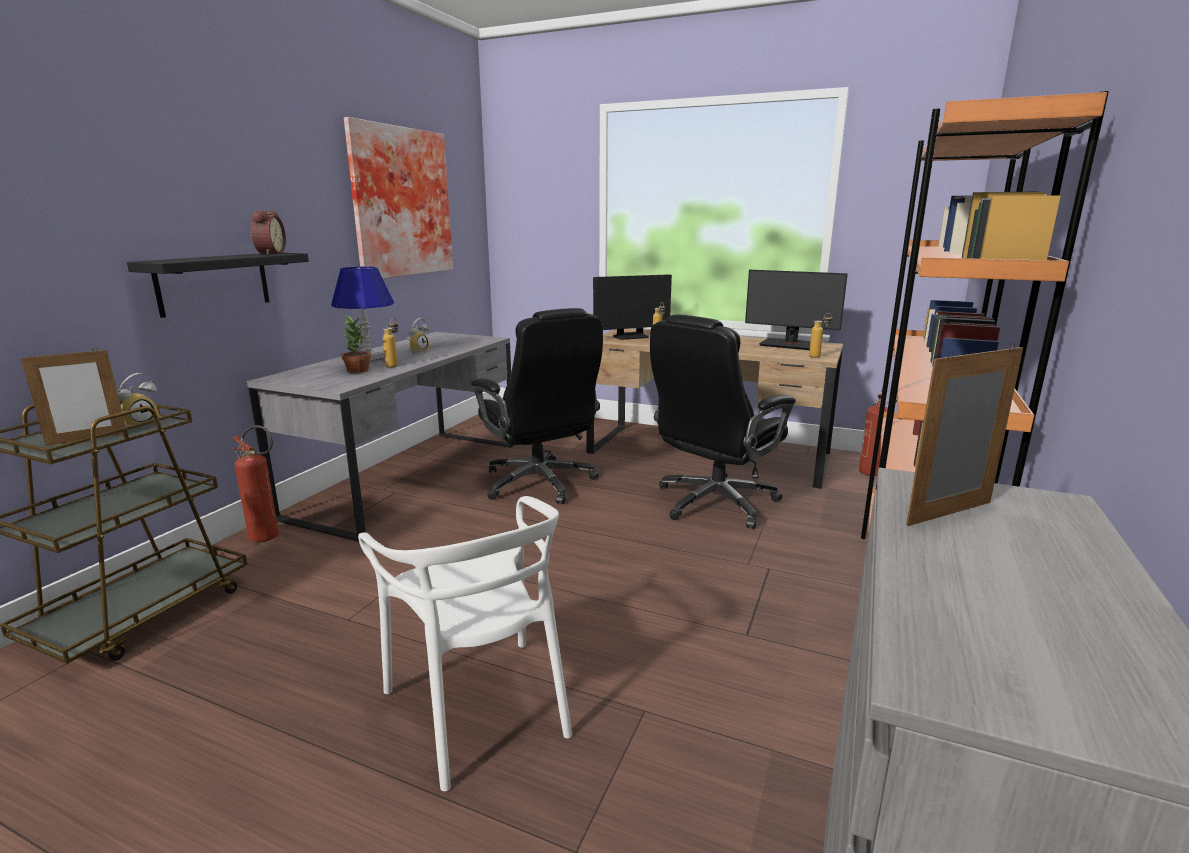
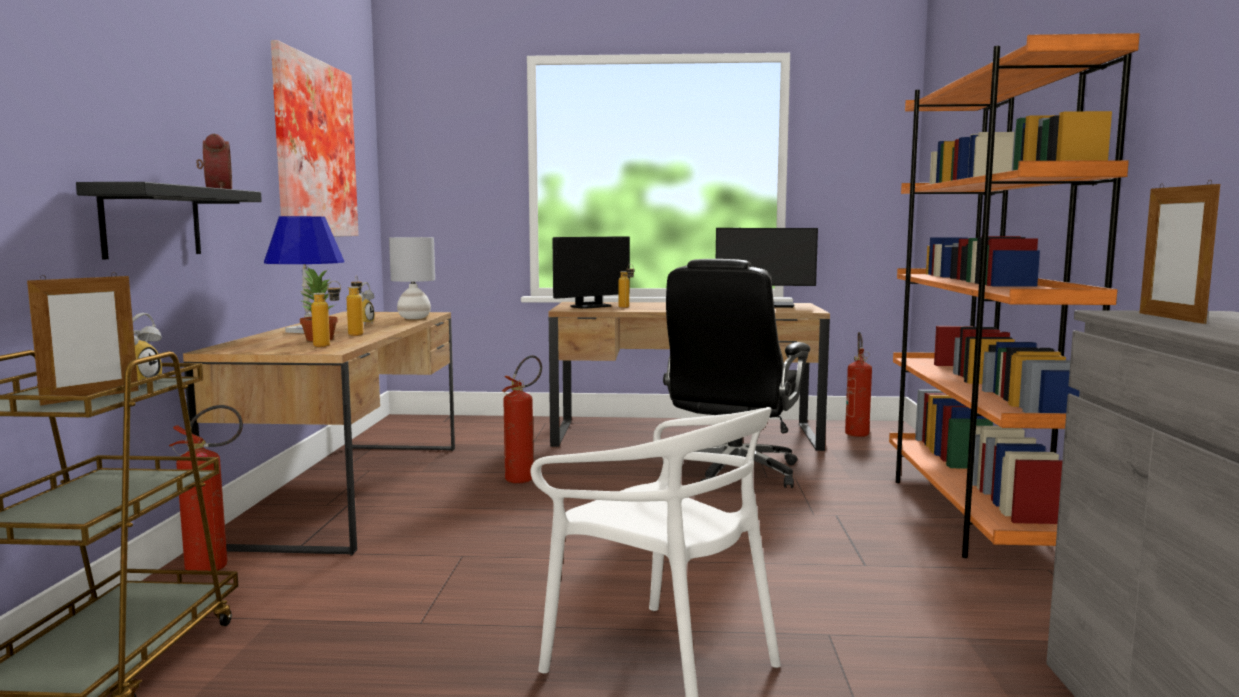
camera: 20 degrees left, 10 degrees down
grey desk [247,332,514,542] -> brown desk [183,312,455,555]
black office chair [471,308,603,504] -> fire extinguisher [502,355,542,483]
bottle [809,313,832,358] -> bottle moved to [311,281,341,347]
picture frame [906,343,1023,526] -> picture frame turned 45 degrees counterclockwise [1139,180,1220,324]
none -> grey table lamp [389,237,435,319]

